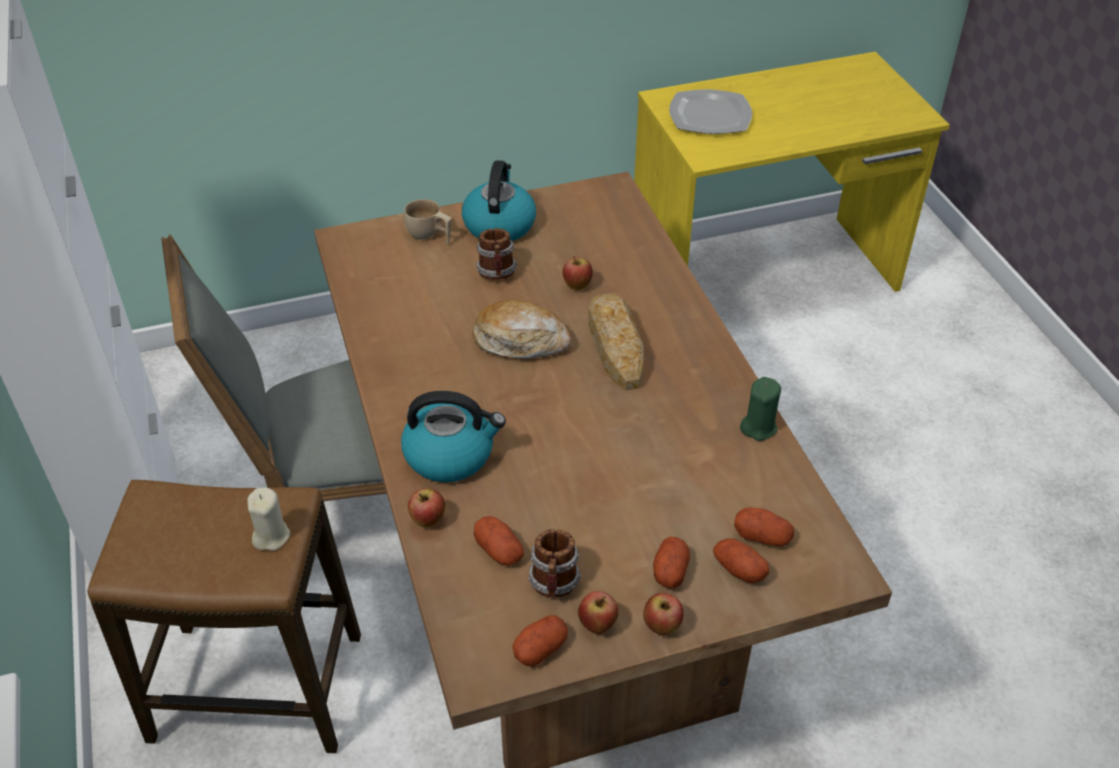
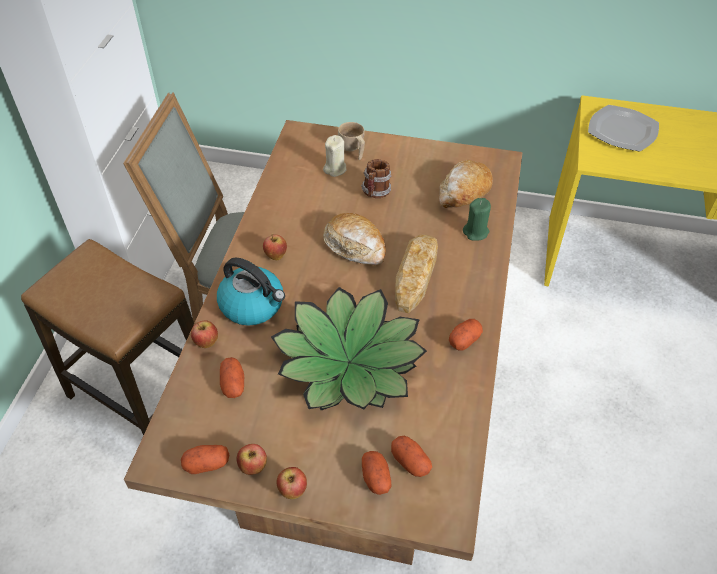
camera: 30 degrees right, 5 degrees up
beige candle [247,488,290,551] -> beige candle moved to [323,135,346,177]
kettle [462,160,536,241] -> none
mug [528,529,581,597] -> none
apple [562,256,593,290] -> apple moved to [263,234,287,260]
potato [653,537,690,589] -> potato moved to [449,319,483,350]
green candle [740,377,781,441] -> green candle moved to [463,198,491,241]
none -> potted plant [271,287,427,410]
none -> bread [439,160,493,208]

